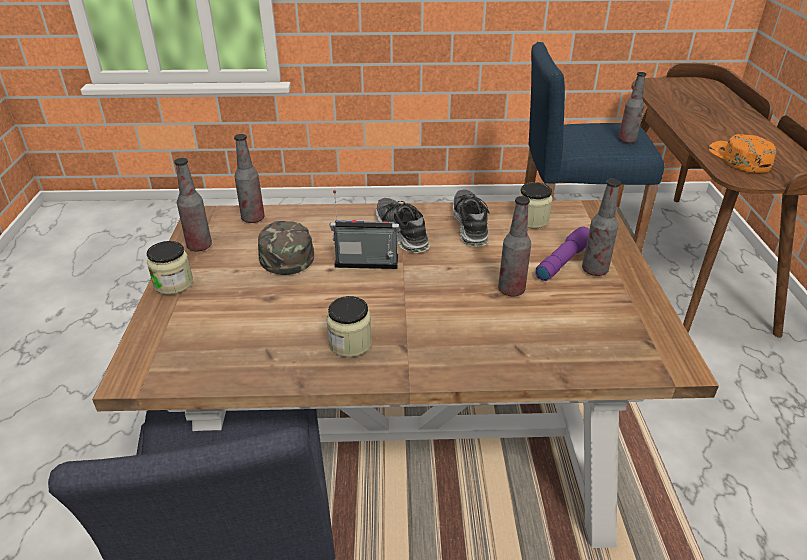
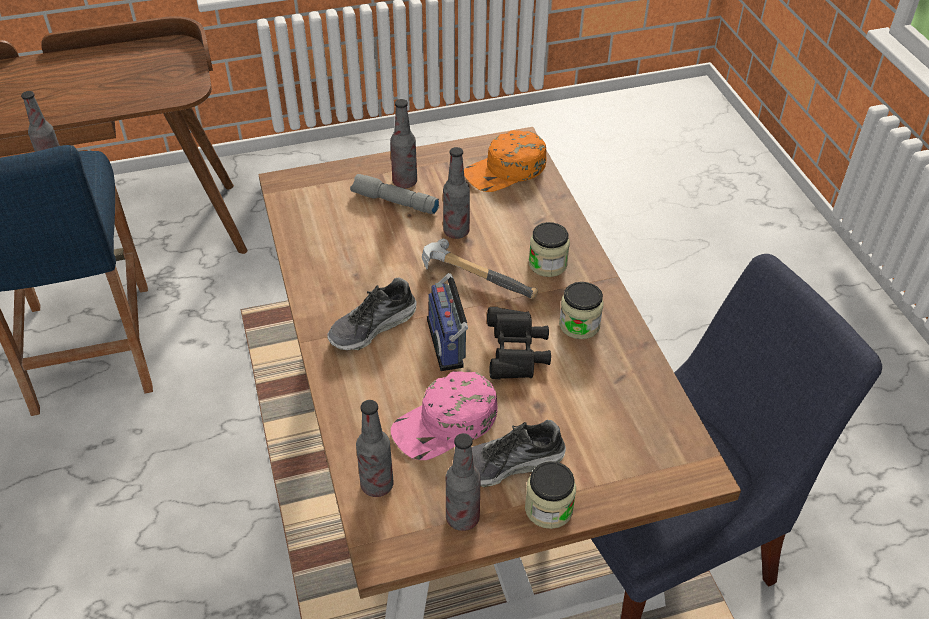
camera: 105 degrees left, 10 degrees up
green cap [258,221,314,275] -> pink cap [391,371,498,460]
shoe [453,189,490,247] -> shoe moved to [471,420,566,487]
jar [518,182,553,228] -> jar moved to [529,222,570,277]
purple flashlight [535,226,589,281] -> grey flashlight [350,174,439,214]
orange cap [709,134,777,173] -> orange cap moved to [464,130,547,192]
none -> hammer [422,238,538,299]
none -> black binoculars [487,307,551,379]

